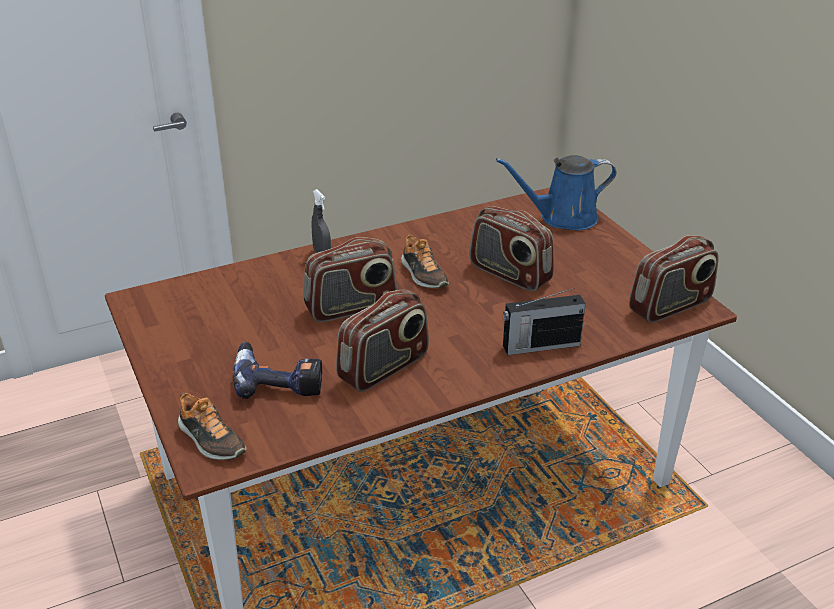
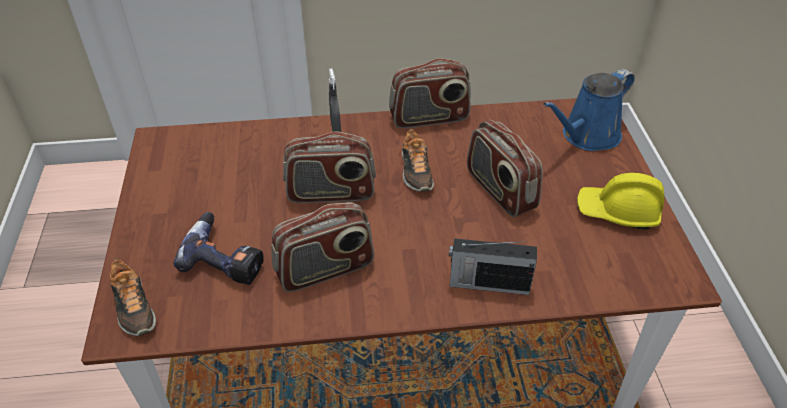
camera: 20 degrees right, 10 degrees up
blue watering can [496,155,616,230] -> blue watering can turned 45 degrees counterclockwise [543,69,635,151]
radio [629,235,719,323] -> radio moved to [389,58,471,128]
none -> yellow hard hat [577,173,664,230]

